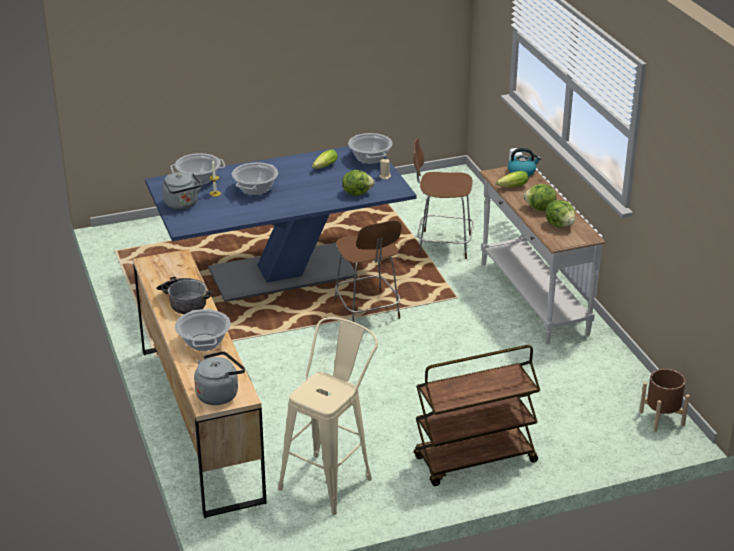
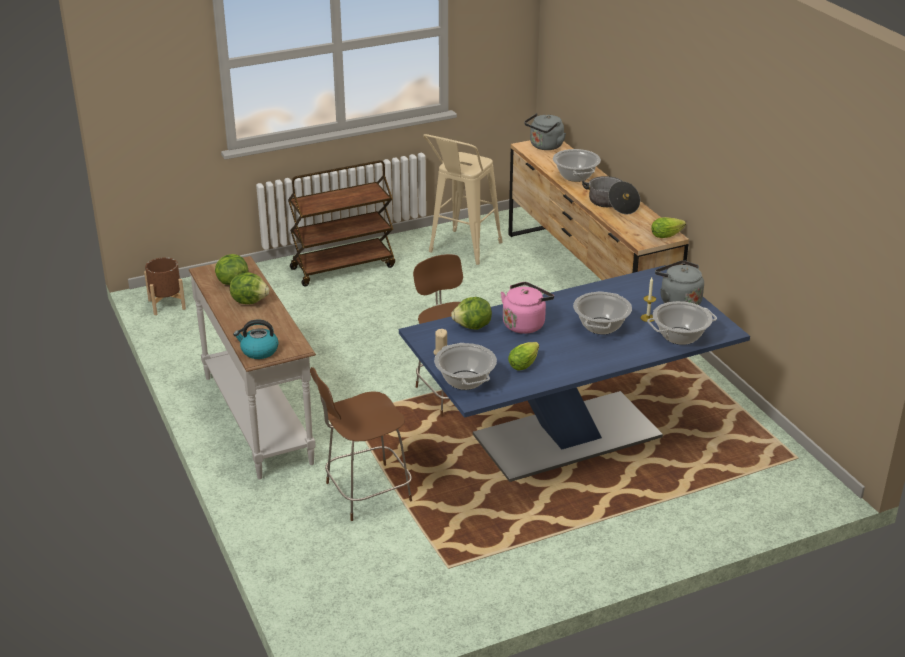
camera: 175 degrees right, 0 degrees up
brown chair [413,138,474,259] -> brown chair turned 150 degrees clockwise [310,367,412,521]
lettuce [496,171,529,187] -> lettuce moved to [651,217,686,238]
none -> pink kettle [501,282,554,334]

